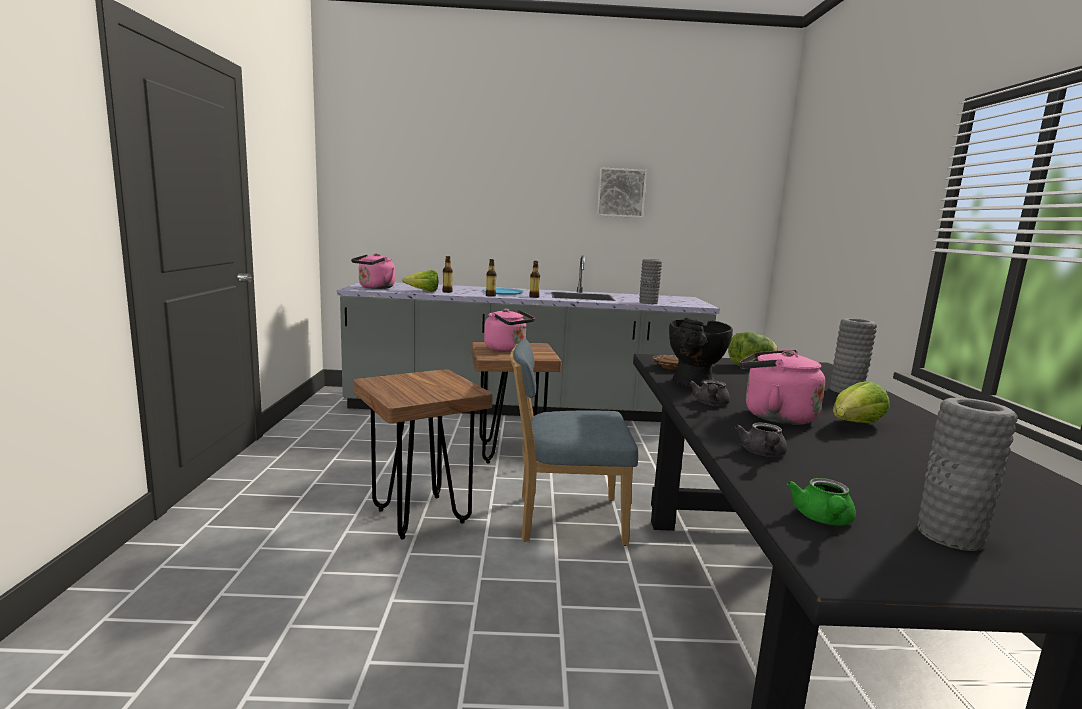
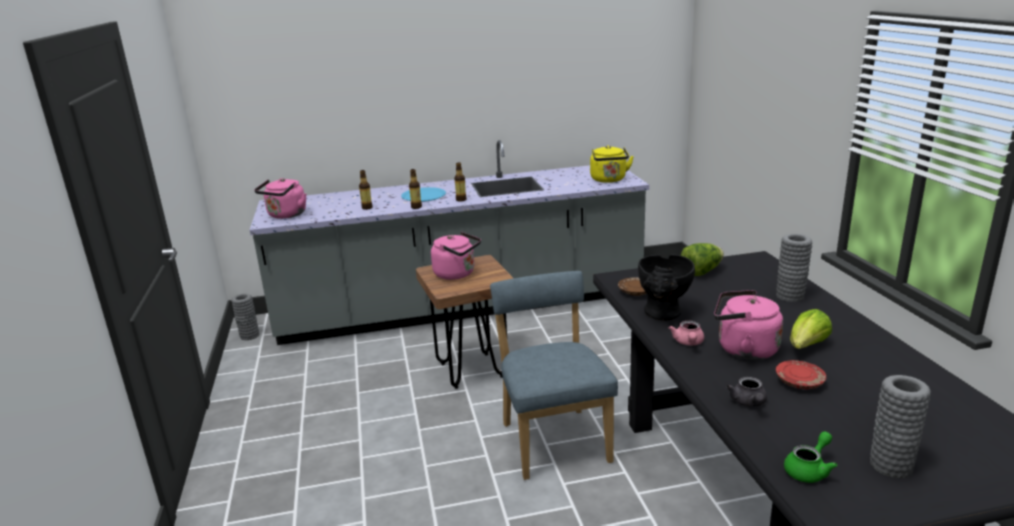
camera: 10 degrees left, 10 degrees up
brown stool [354,369,493,539] -> none
lettuce [402,270,438,292] -> none
blue chair [510,339,638,546] -> blue chair turned 90 degrees clockwise [490,271,618,480]
picture [597,167,647,218] -> none
grey vase [639,259,662,304] -> grey vase moved to [231,294,259,340]
grey teapot [689,380,730,406] -> pink teapot [669,321,704,345]
green teapot [787,478,856,525] -> green teapot turned 135 degrees counterclockwise [784,431,838,483]
none -> yellow kettle [590,145,634,183]
none -> red plate [776,360,826,389]

